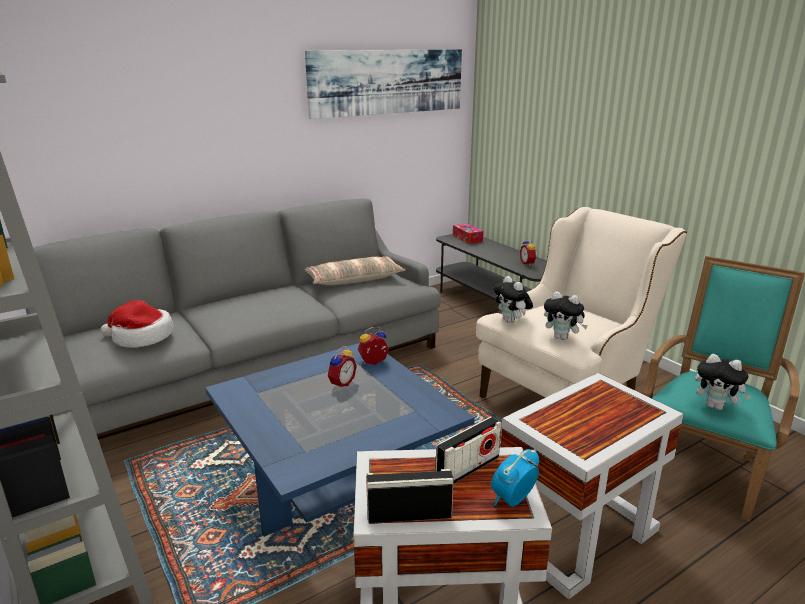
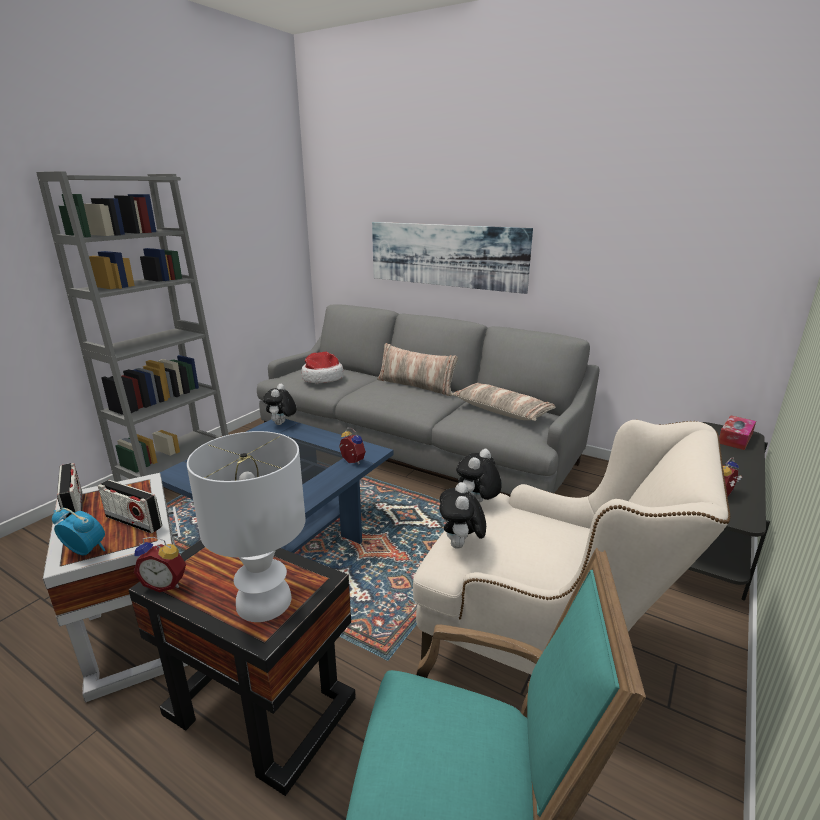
camera: 65 degrees right, 0 degrees up
picture [305,49,462,119] -> picture moved to [372,222,533,294]
alarm clock [328,346,357,389] -> alarm clock moved to [134,537,186,593]
white side table [501,373,684,599] -> black side table [128,540,356,796]
plush toy [695,354,752,410] -> plush toy moved to [263,384,297,425]
none -> white table lamp [187,431,305,622]
none -> pillow [377,343,458,396]

